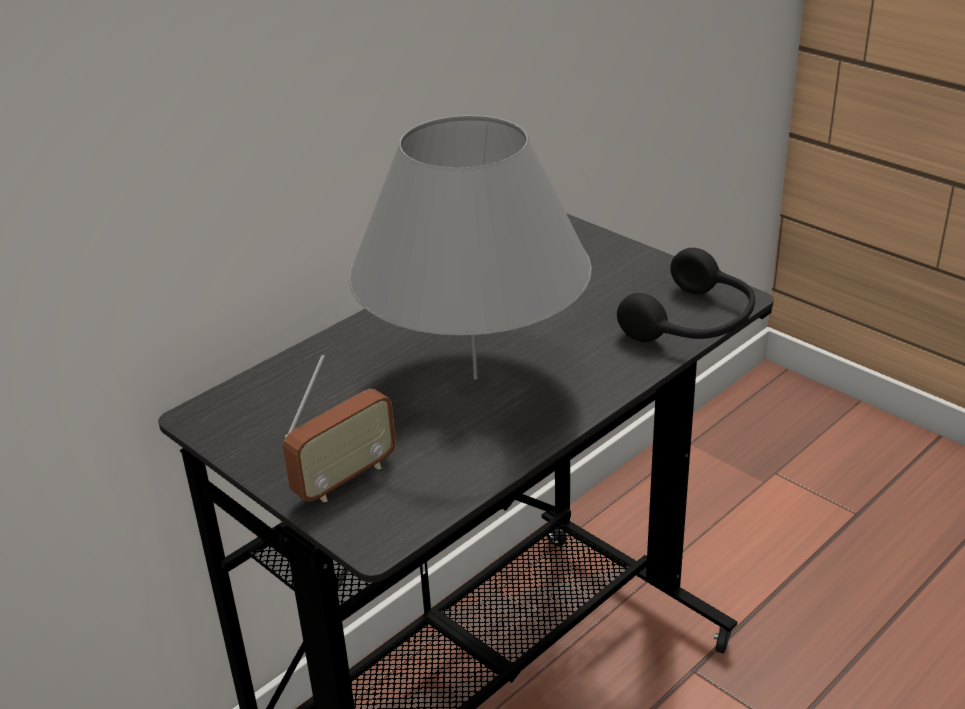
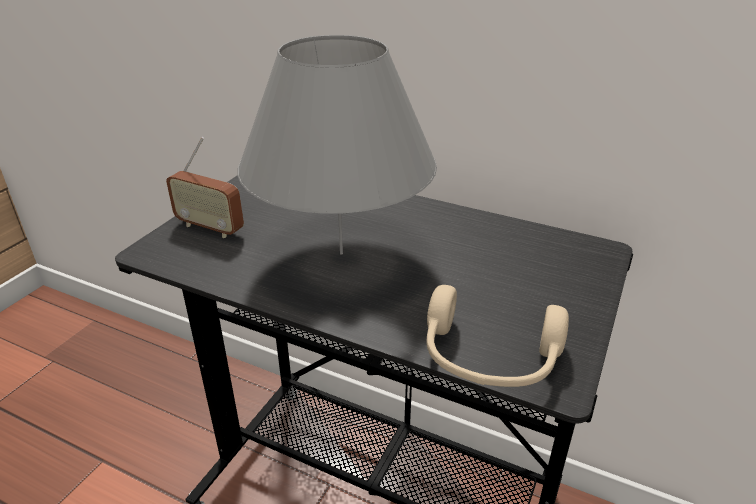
camera: 70 degrees right, 0 degrees up
black headphones [617,248,755,342] -> beige headphones [427,285,569,387]

